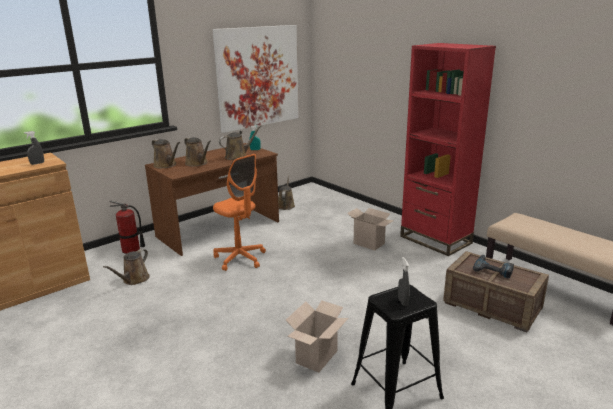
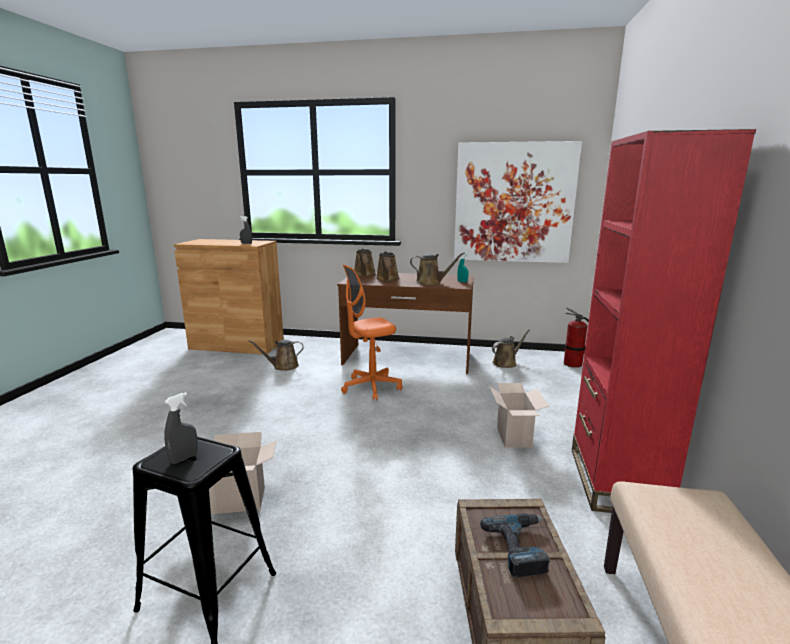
camera: 50 degrees right, 5 degrees down
fire extinguisher [109,200,145,254] -> fire extinguisher moved to [564,307,589,368]
orange office chair [213,154,266,271] -> orange office chair turned 60 degrees clockwise [341,264,402,401]

